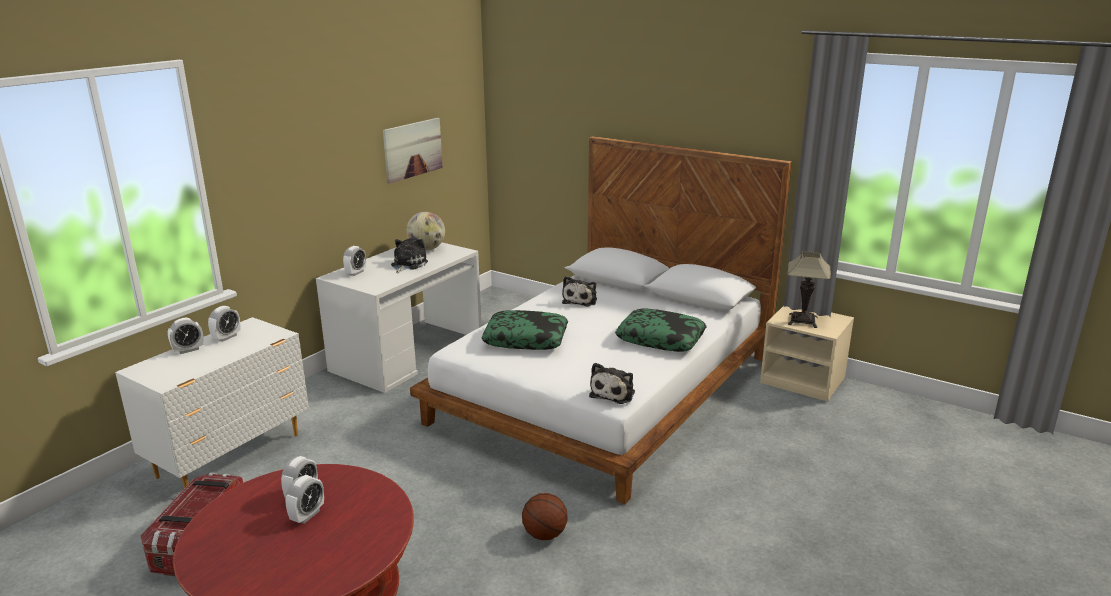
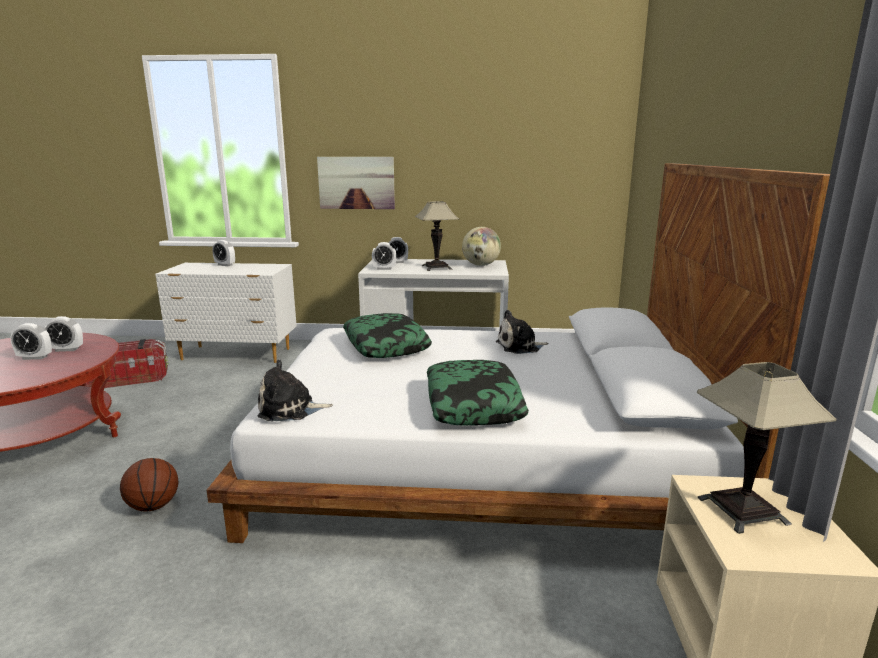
camera: 60 degrees right, 5 degrees down
alarm clock [208,306,240,342] -> alarm clock moved to [372,242,396,270]
picture [383,118,443,184] -> picture moved to [317,157,395,209]
plush toy [391,238,428,273] -> table lamp [415,201,459,271]

